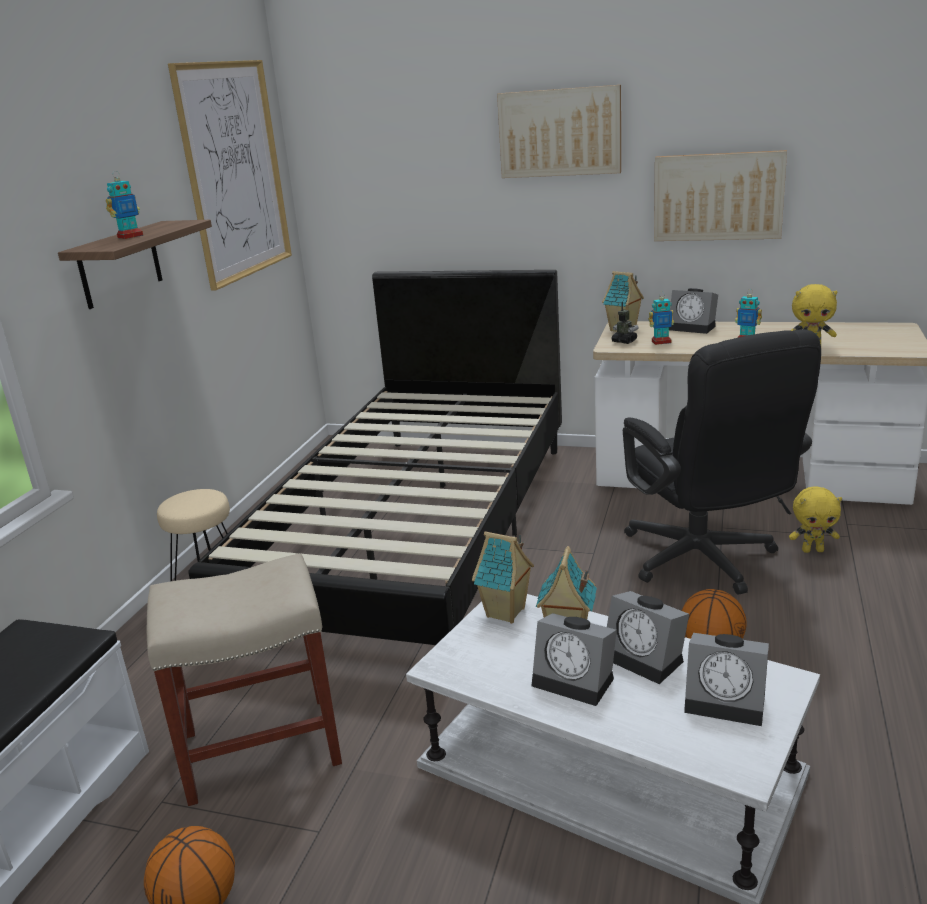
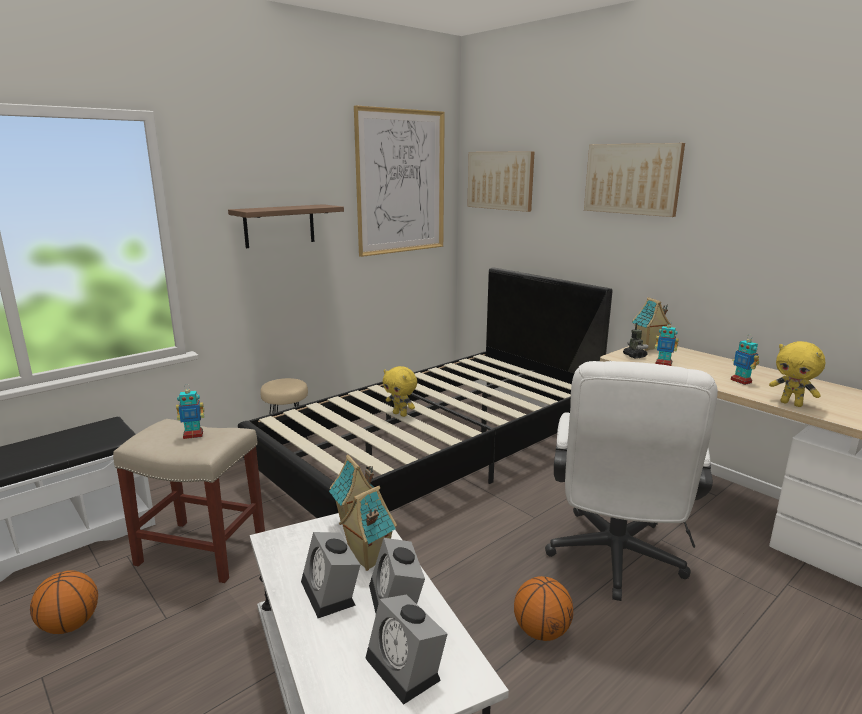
camera: 30 degrees right, 5 degrees down
toy robot [106,171,143,239] -> toy robot moved to [176,384,204,439]
black office chair [623,329,821,595] -> white office chair [545,361,718,601]
picture [654,150,787,241] -> picture moved to [467,151,535,212]
alarm clock [669,288,718,334] -> none
yellow plush toy [789,486,842,553] -> yellow plush toy moved to [383,366,417,417]

